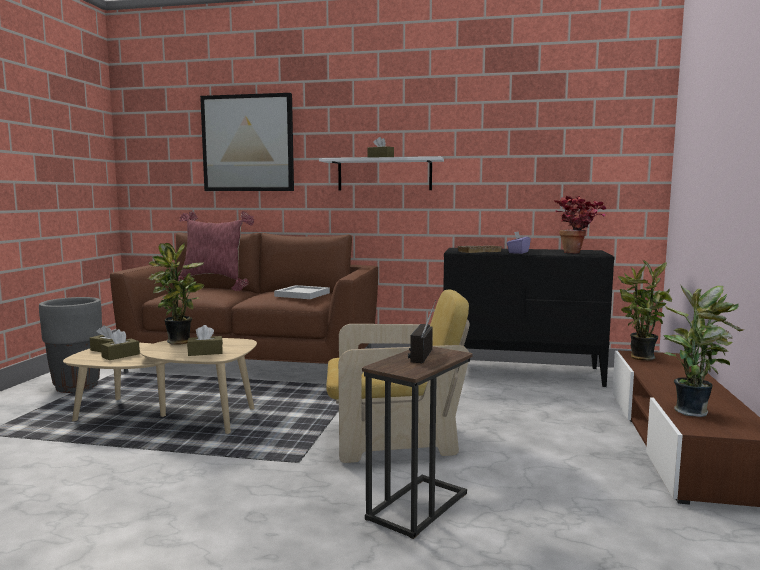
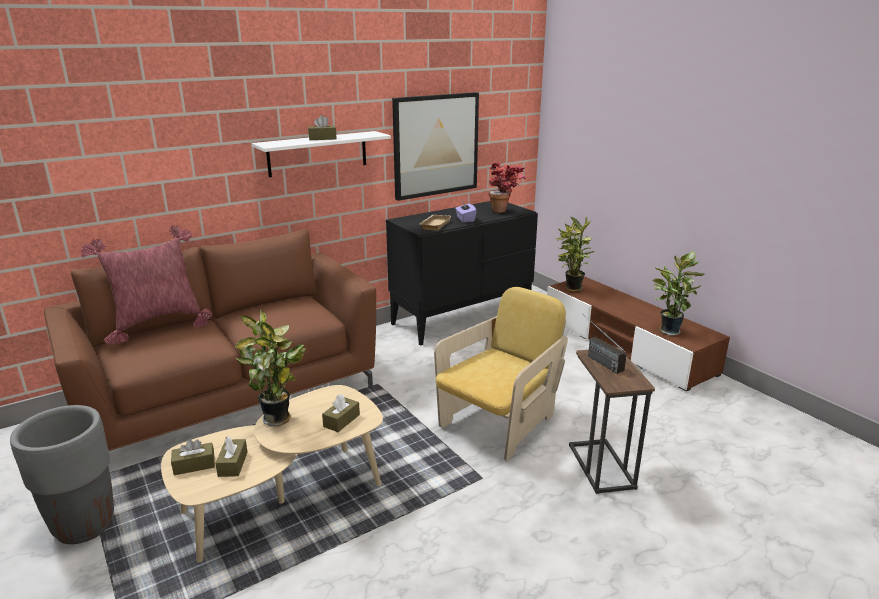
camera: 45 degrees left, 15 degrees up
picture [200,93,294,191] -> picture moved to [392,92,479,201]
white tray [274,285,330,299] -> none

